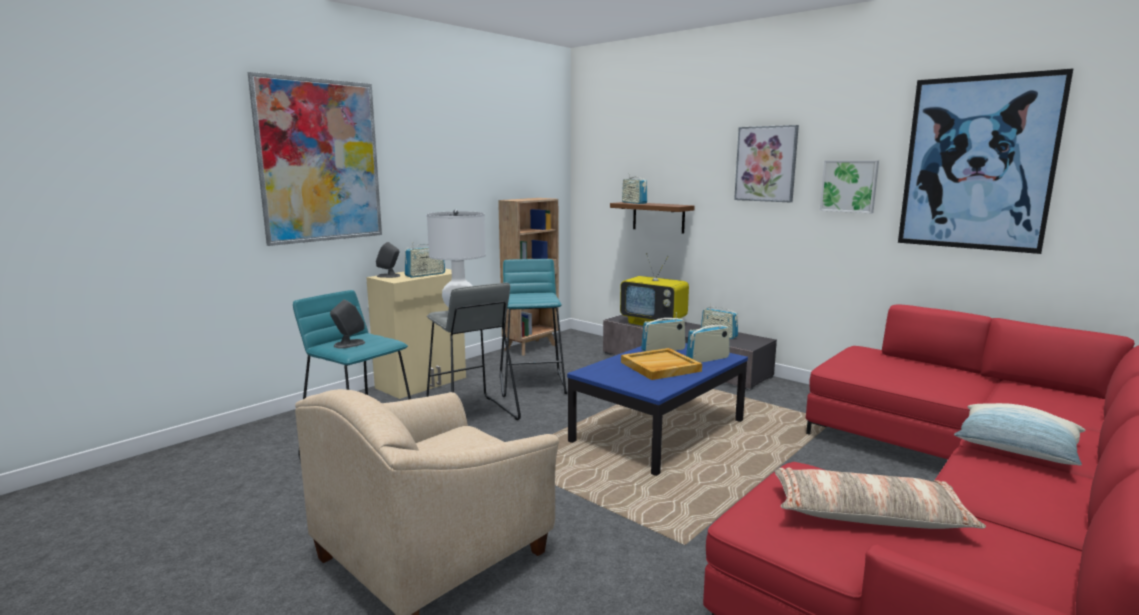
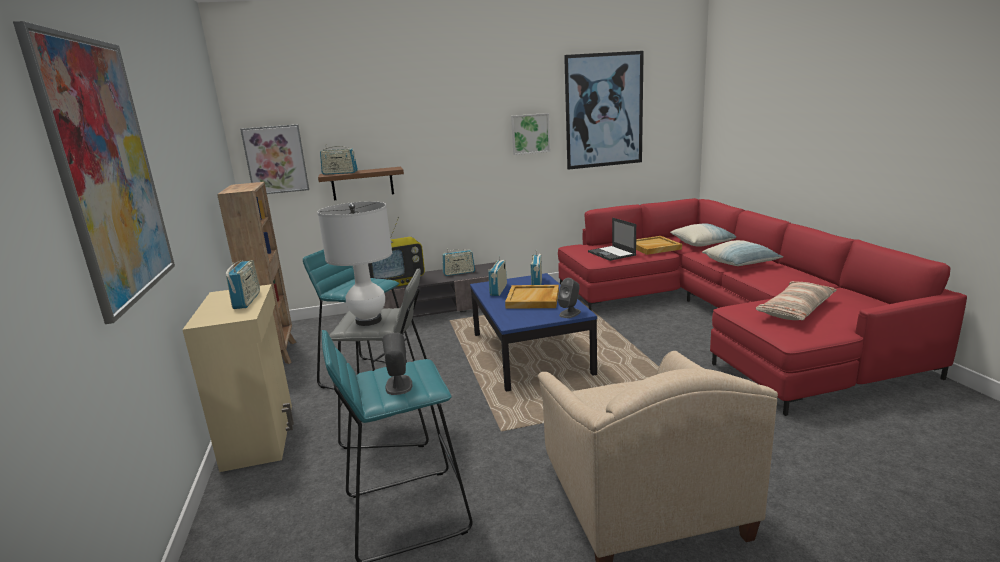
camera: 55 degrees left, 5 degrees up
grey speaker [376,242,400,278] -> grey speaker moved to [558,278,581,318]
picture [734,125,799,203] -> picture moved to [240,124,309,194]
none -> laptop [588,217,636,261]
none -> beige tray [636,236,682,255]
none -> pillow [670,223,736,247]

